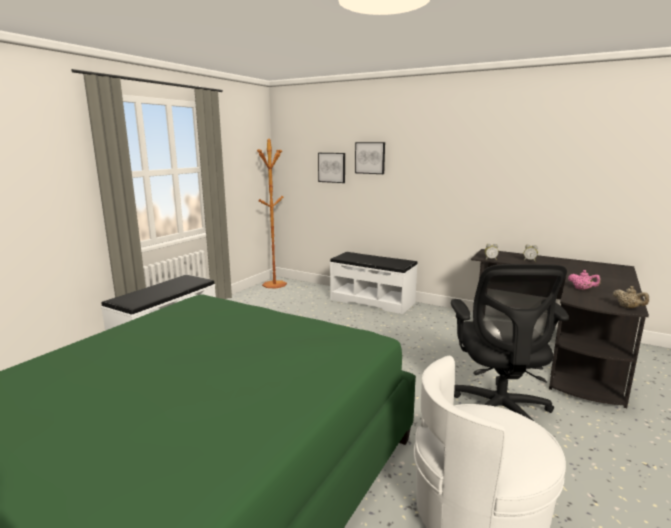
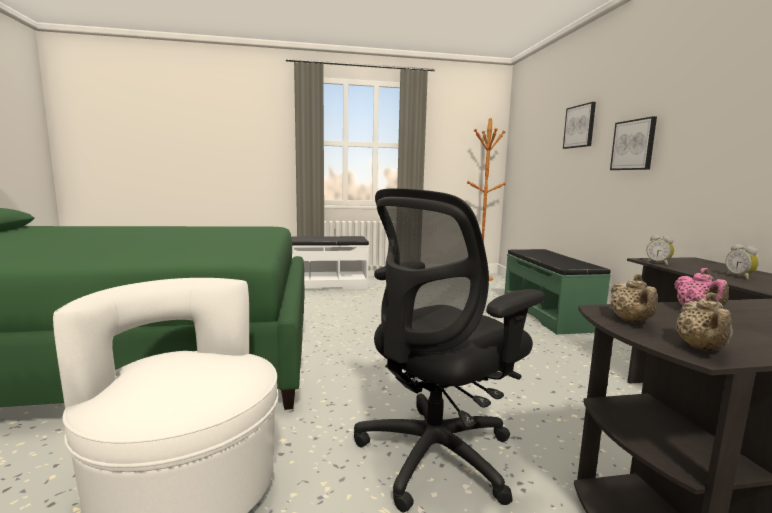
camera: 50 degrees right, 5 degrees down
picture [318,153,345,183] -> picture moved to [610,116,657,170]
white bench [330,252,418,314] -> green bench [505,249,611,334]
none -> beige teapot [610,274,658,323]

